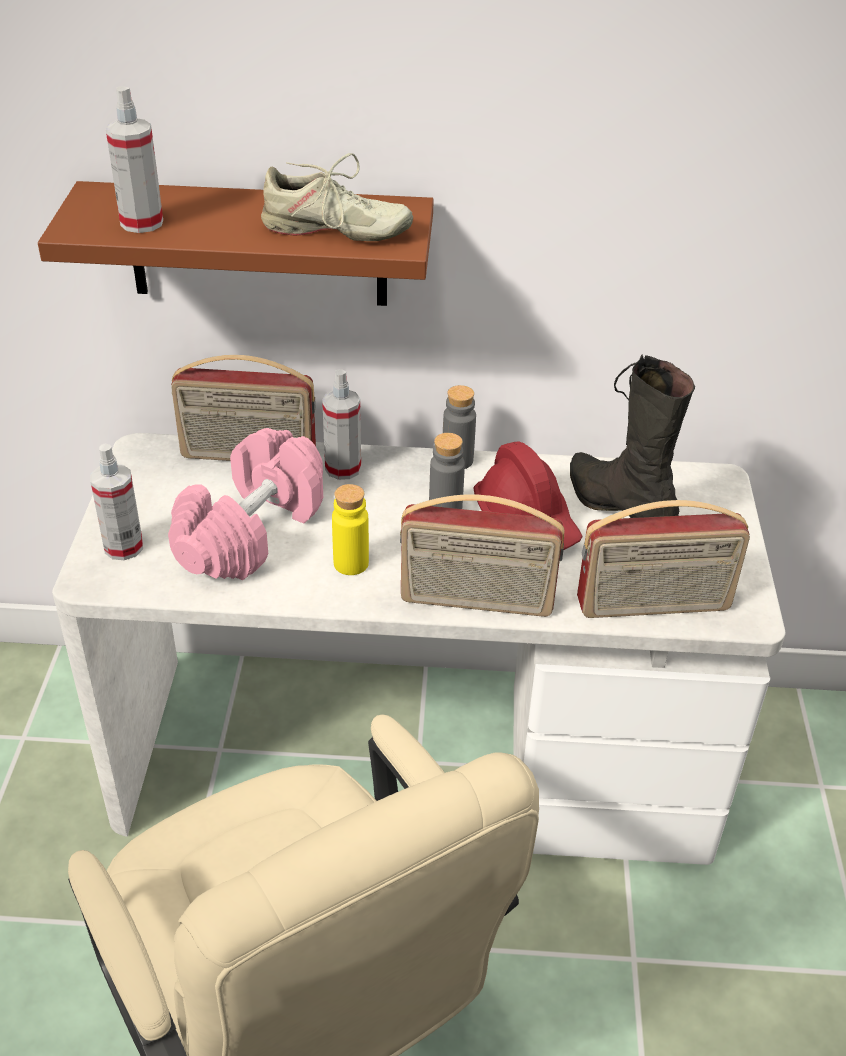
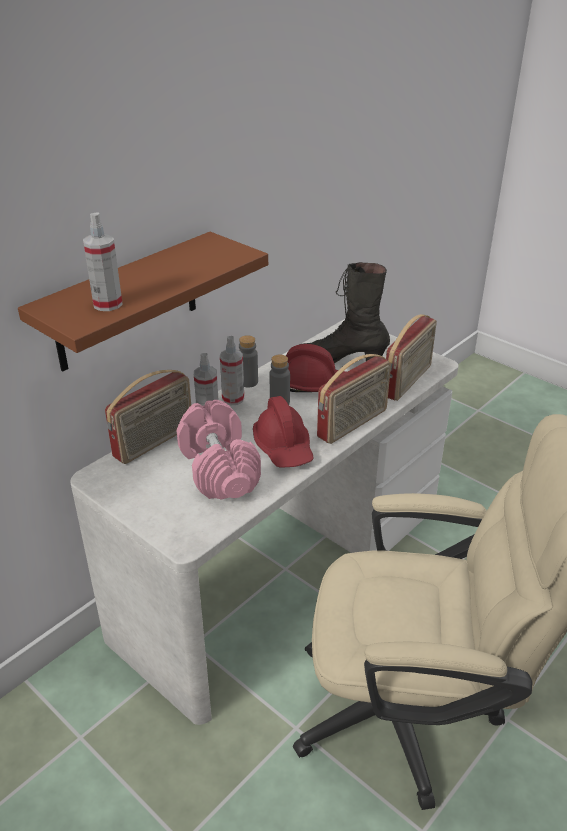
camera: 50 degrees left, 5 degrees down
spray bottle [90,444,143,560] -> spray bottle moved to [220,336,244,405]
beige shoe [261,153,413,241] -> none
yellow bottle [332,484,369,575] -> red hard hat [253,396,314,468]

